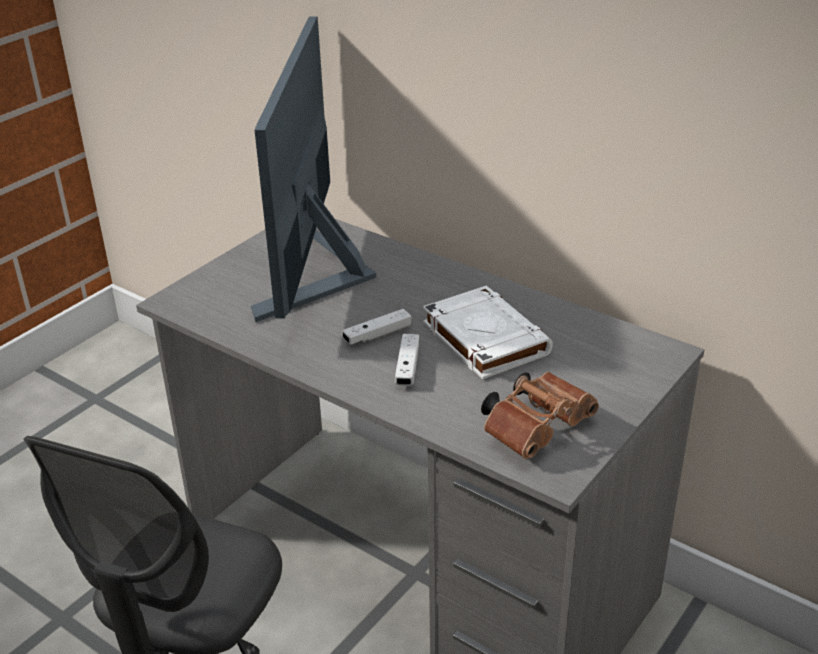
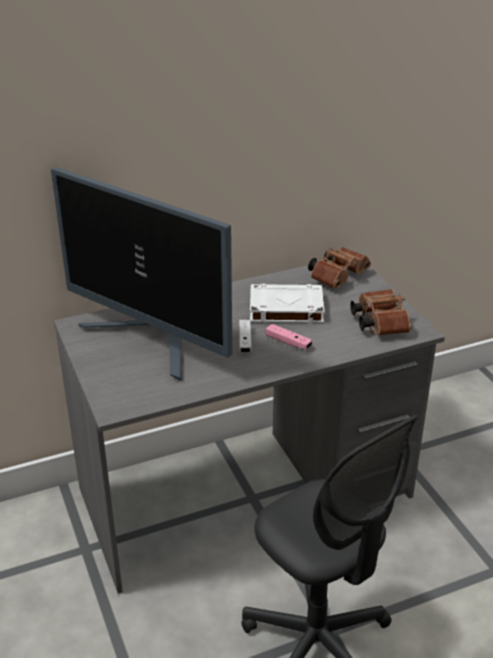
camera: 60 degrees left, 0 degrees up
white game controller [395,334,419,386] -> pink game controller [266,324,312,350]
none -> brown binoculars [308,247,371,289]

